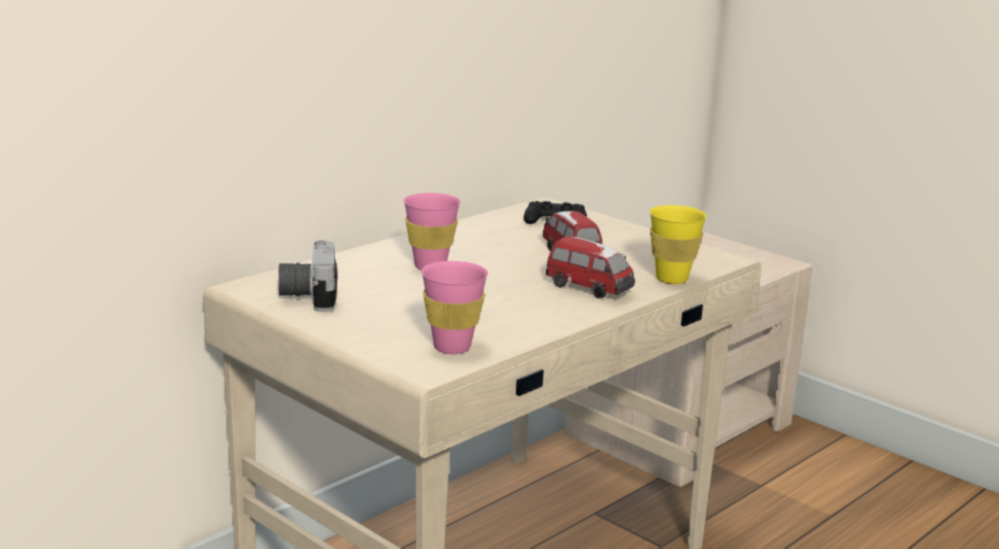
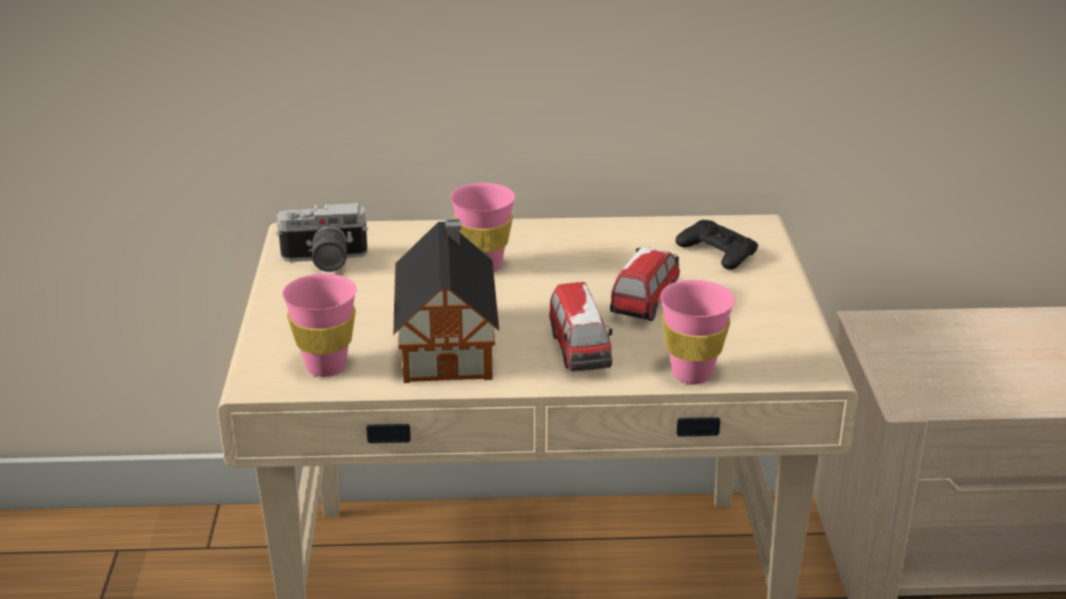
camera: 45 degrees right, 10 degrees up
camera [278,240,337,312] -> camera turned 135 degrees counterclockwise [275,203,368,272]
yellow cup [650,205,707,284] -> pink cup [660,280,735,384]
none -> toy house [393,219,499,383]

